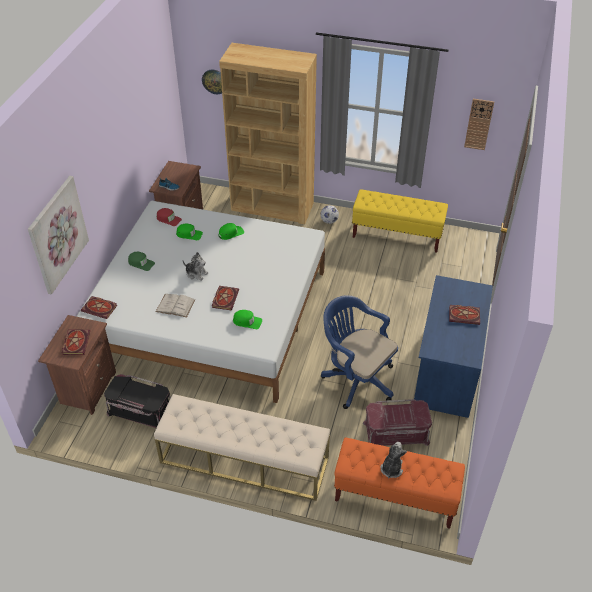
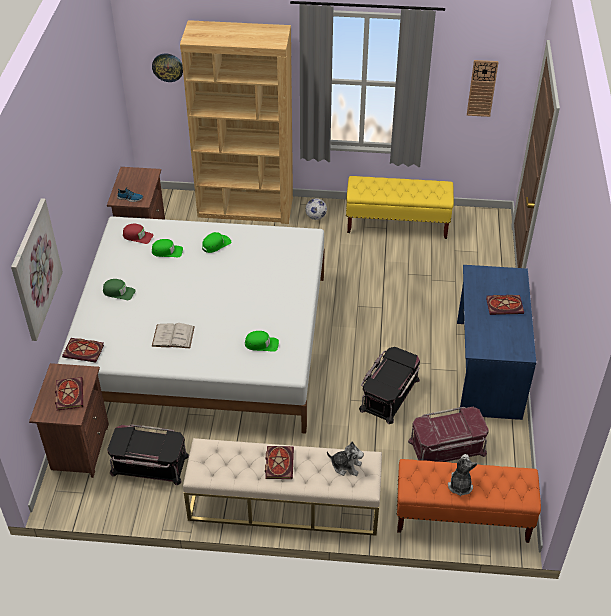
camera: 10 degrees left, 0 degrees up
plush toy [183,252,208,281] -> plush toy moved to [327,441,364,476]
book [212,286,239,311] -> book moved to [265,446,294,479]
blue office chair [321,295,398,409] -> black storage box [359,347,420,424]

